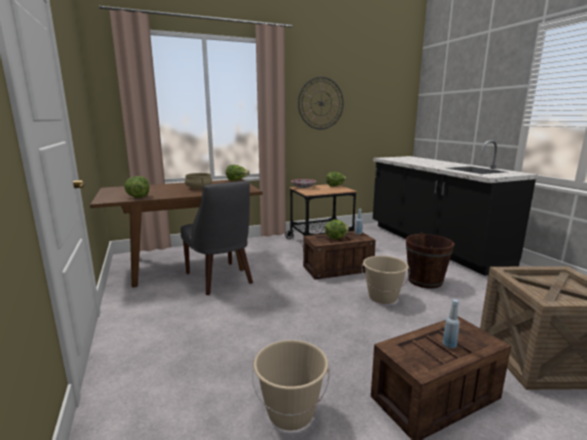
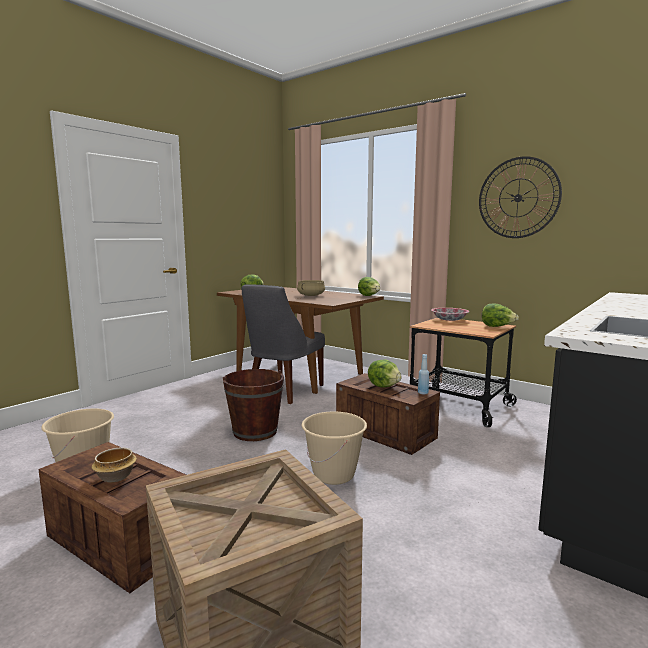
camera: 60 degrees right, 5 degrees down
brown bucket [406,232,454,288] -> brown bucket moved to [223,369,284,441]
blue bottle [443,299,460,349] -> bowl [92,448,137,483]

